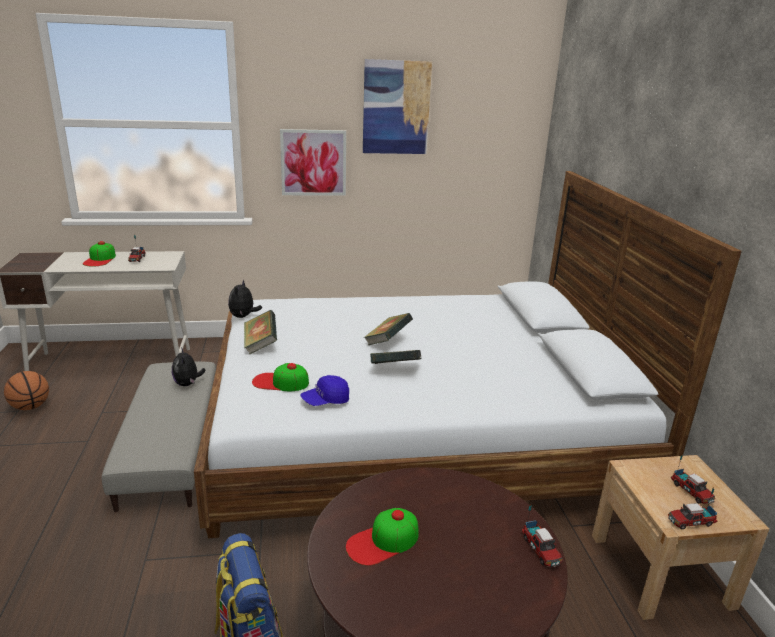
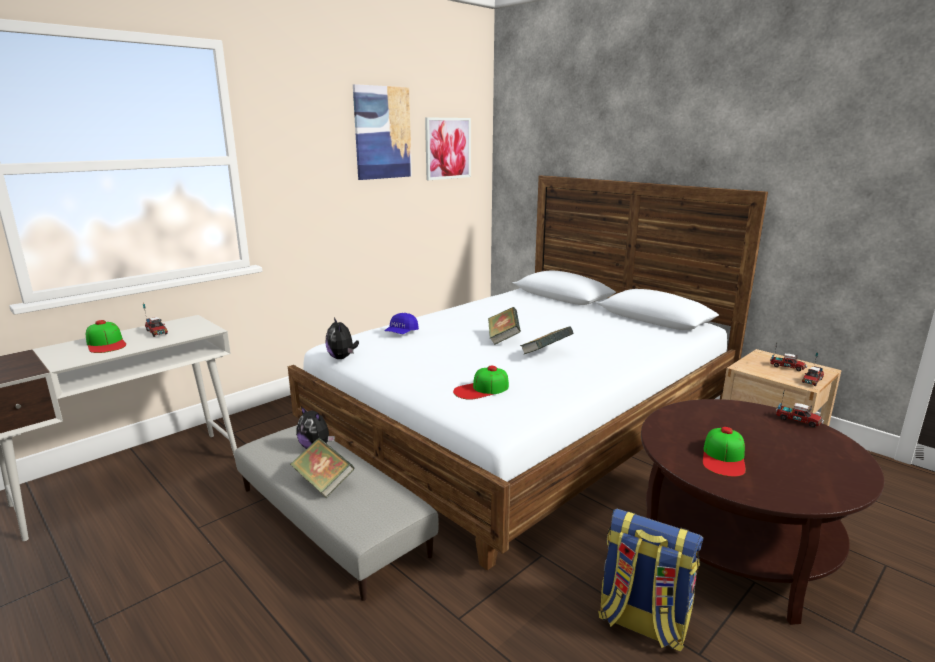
camera: 35 degrees left, 5 degrees down
basketball [4,371,49,410] -> none
book [244,310,277,354] -> book moved to [290,438,355,498]
picture [280,129,346,196] -> picture moved to [425,117,471,180]
blue cap [300,375,349,406] -> blue cap moved to [384,313,419,334]

